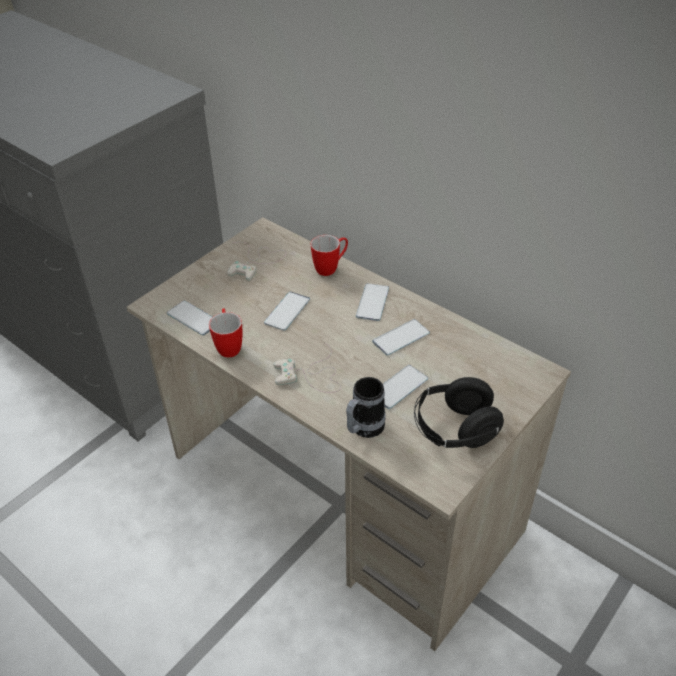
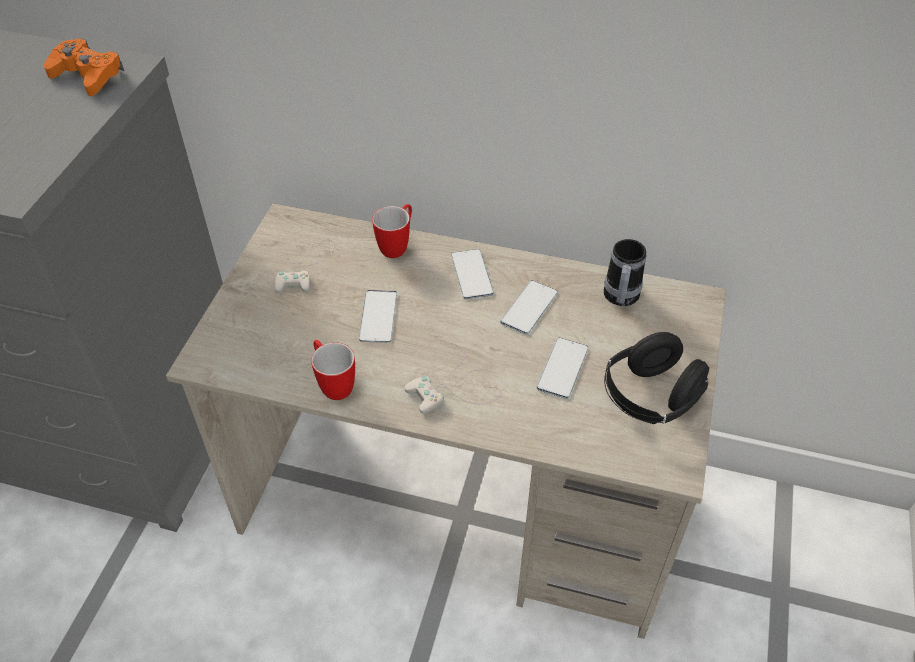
camera: 25 degrees left, 5 degrees up
phone [167,301,212,336] -> none
mug [346,377,386,438] -> mug moved to [604,239,646,306]
none -> orange game controller [44,38,124,96]

